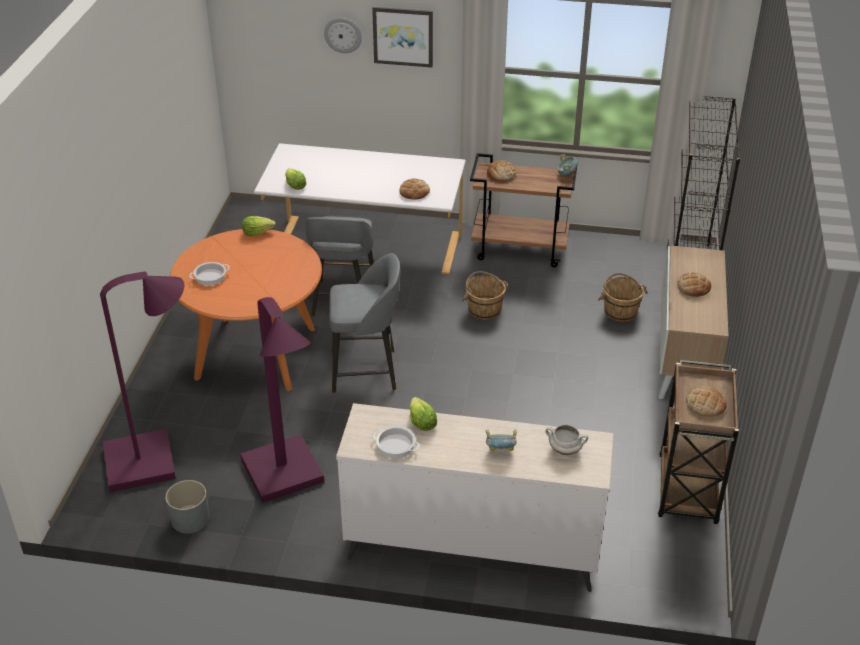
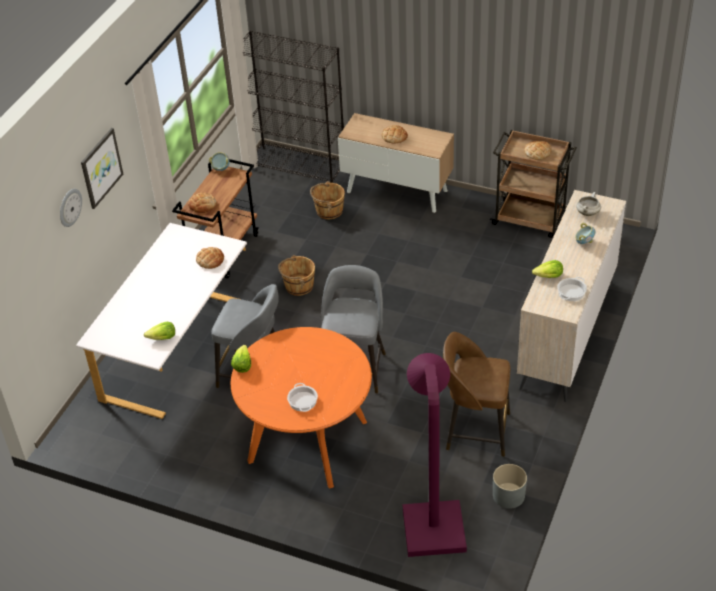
camera: 75 degrees left, 5 degrees up
purple floor lamp [240,297,324,503] -> brown stool [443,332,510,457]

